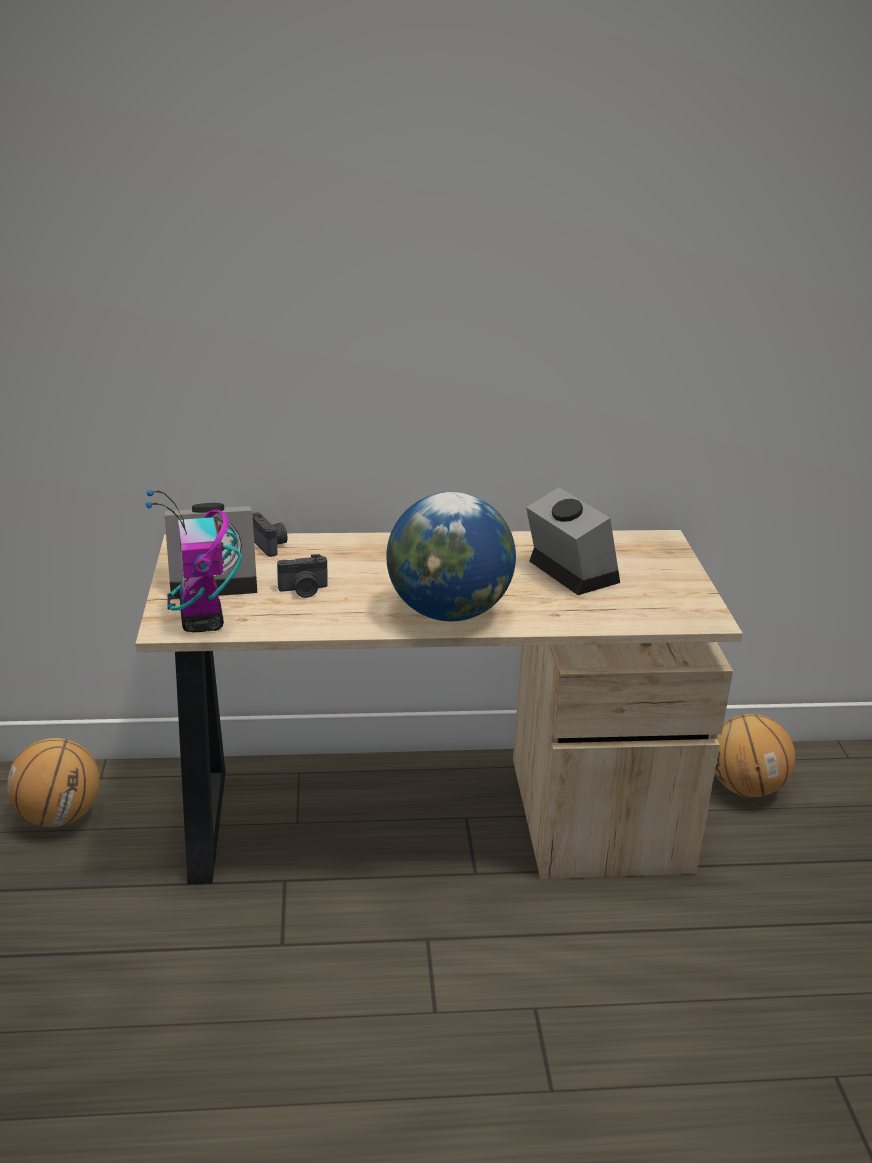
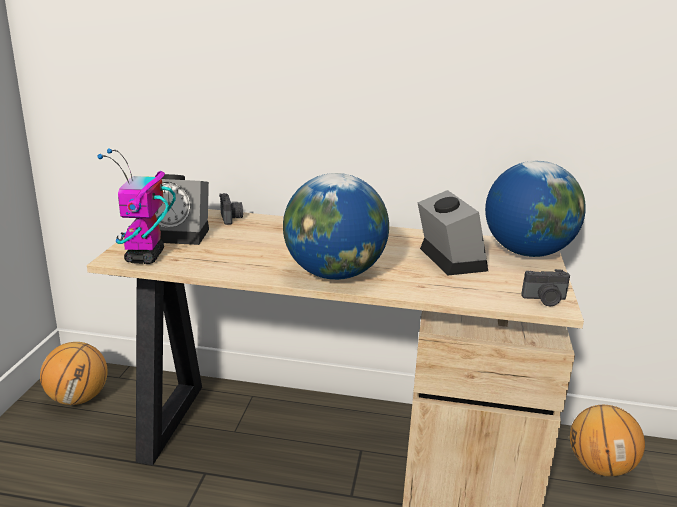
camera: 15 degrees right, 5 degrees down
camera [277,554,328,598] -> camera moved to [521,269,570,306]
none -> globe [485,161,586,257]

